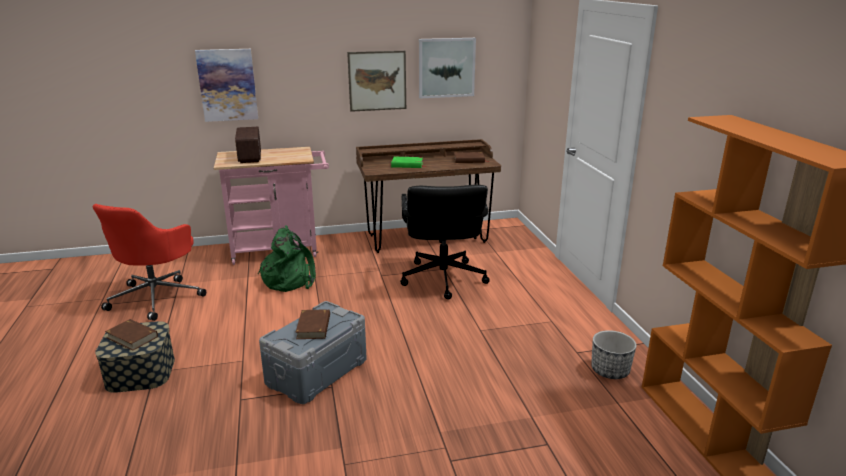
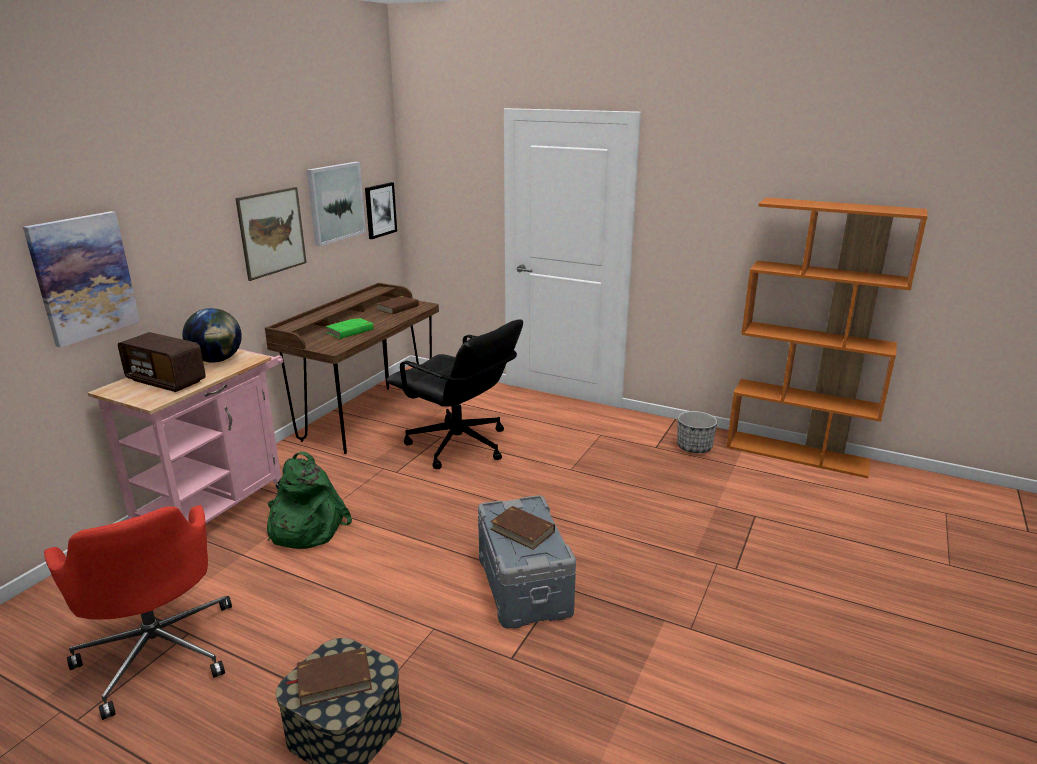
camera: 50 degrees left, 0 degrees up
none -> globe [182,308,242,363]
none -> picture [365,182,397,239]

